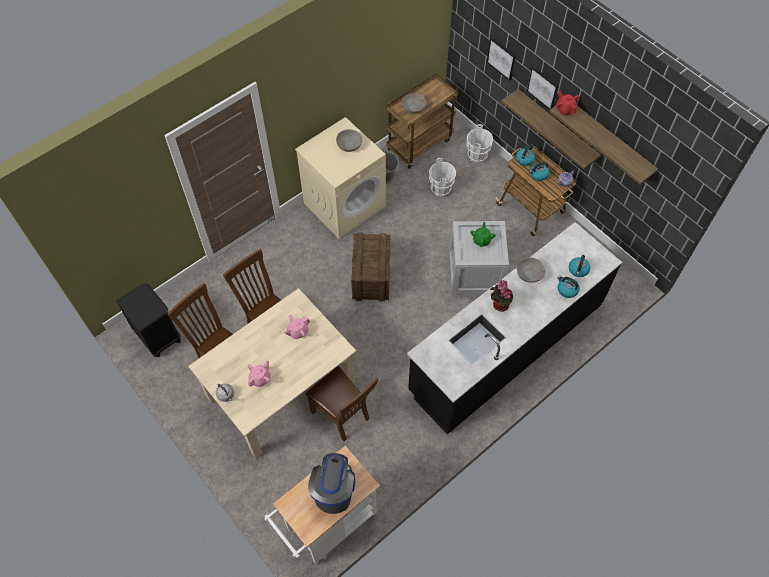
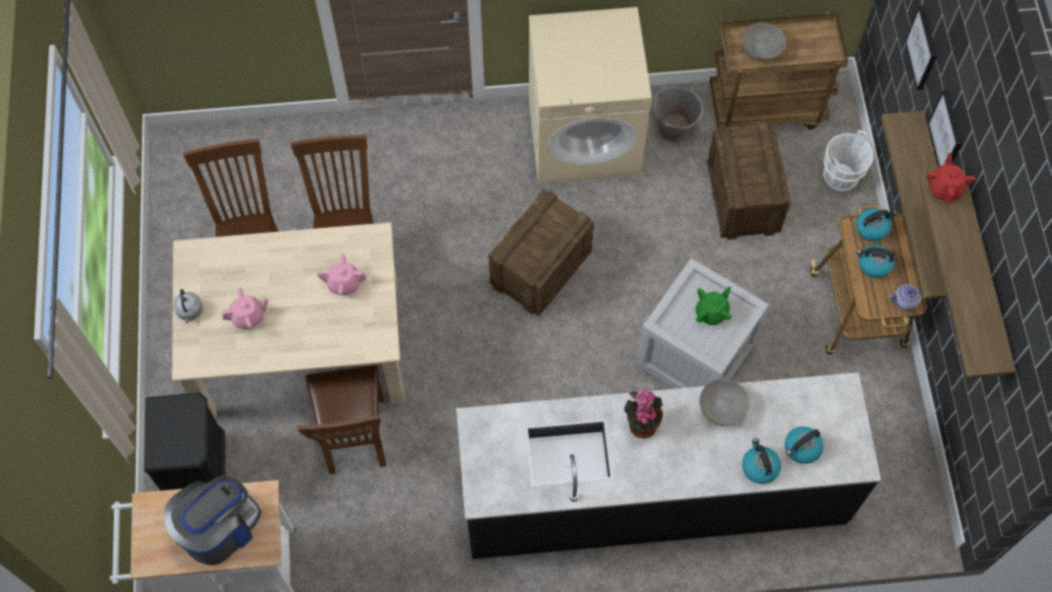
camera: 35 degrees right, 5 degrees up
black nightstand [116,284,181,357] -> black nightstand moved to [144,393,225,491]
grey bowl [336,129,362,152] -> none
white bucket [429,158,456,197] -> crate [707,123,791,240]

